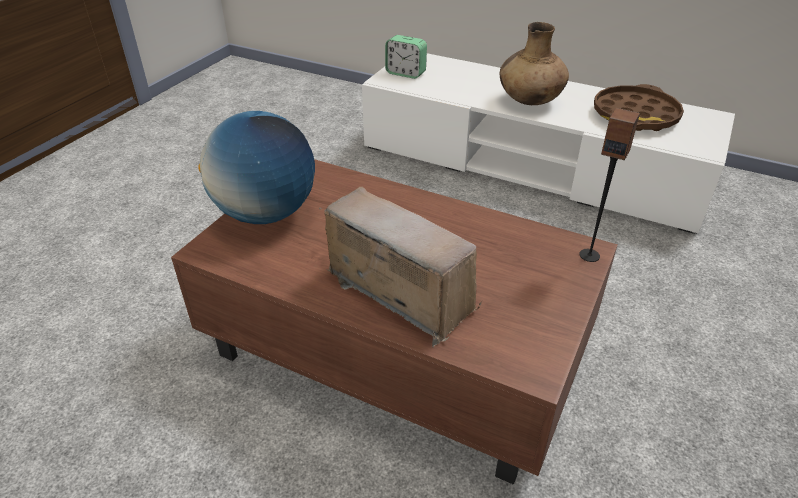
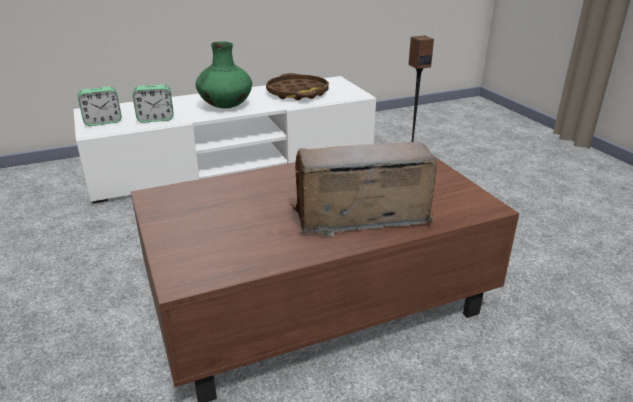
camera: 50 degrees left, 10 degrees down
globe [198,111,315,224] -> none
brown vase [500,22,569,105] -> green vase [195,41,252,108]
none -> alarm clock [133,84,174,123]

